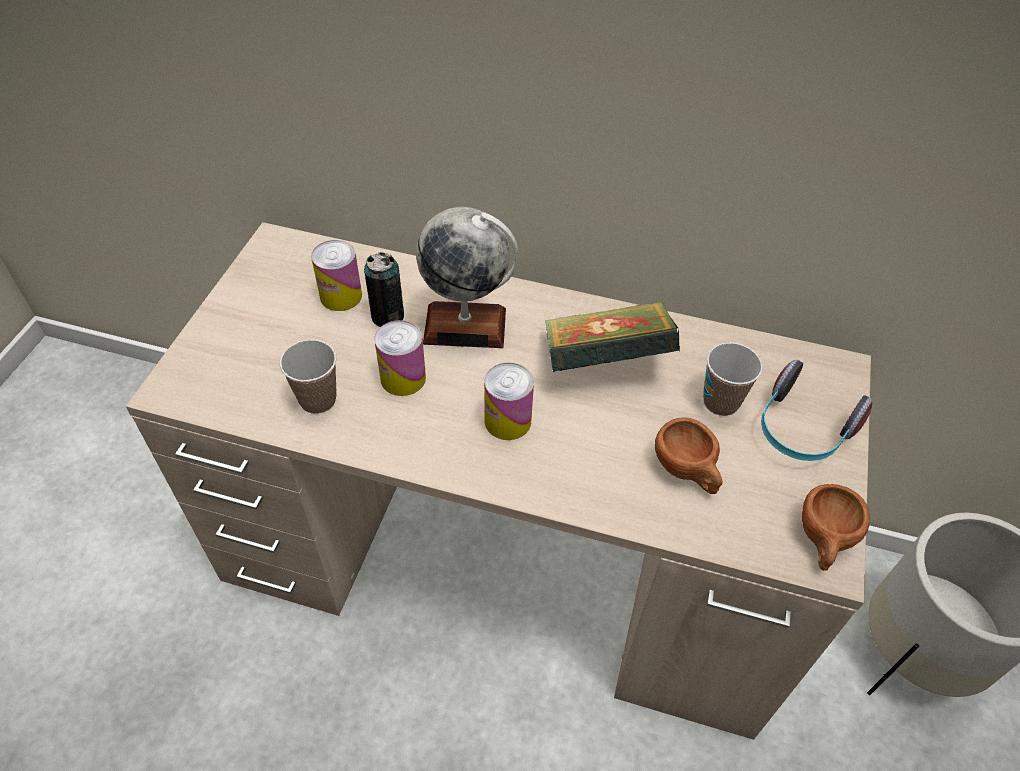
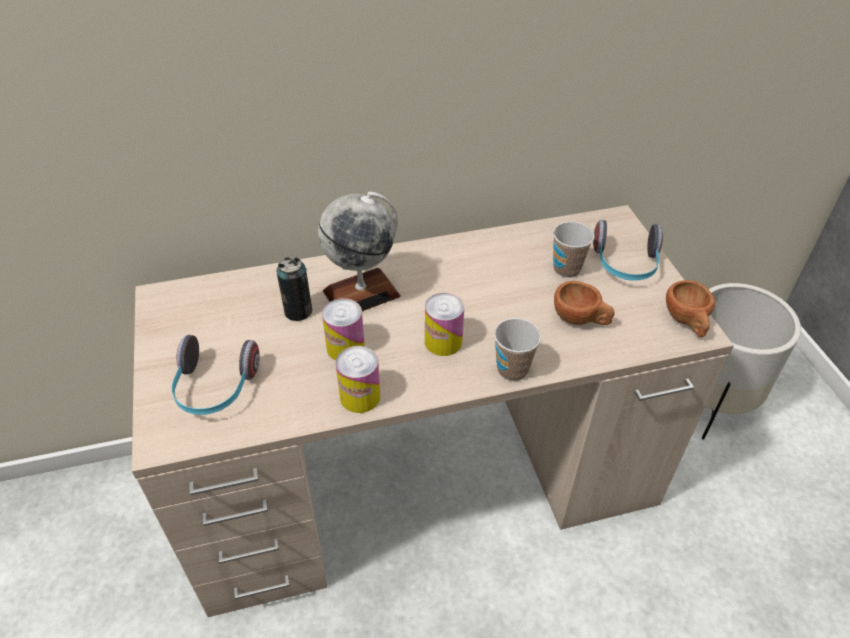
camera: 30 degrees left, 5 degrees down
cup [280,339,337,414] -> cup moved to [494,318,541,381]
can [311,240,362,311] -> can moved to [336,346,380,413]
book [545,301,680,372] -> none
none -> headphones [172,335,260,415]

